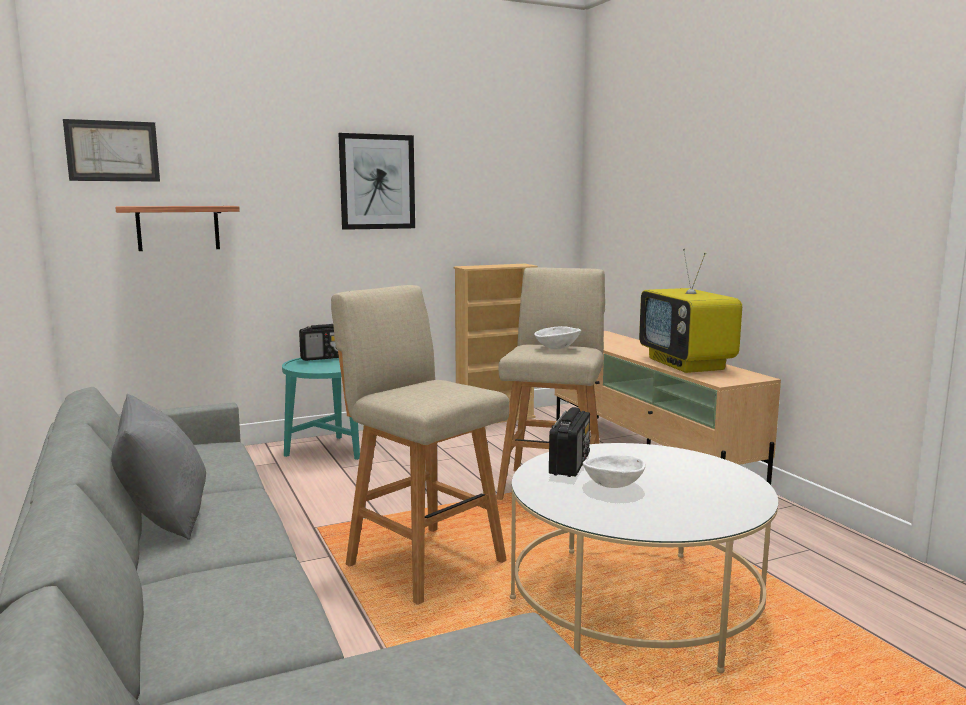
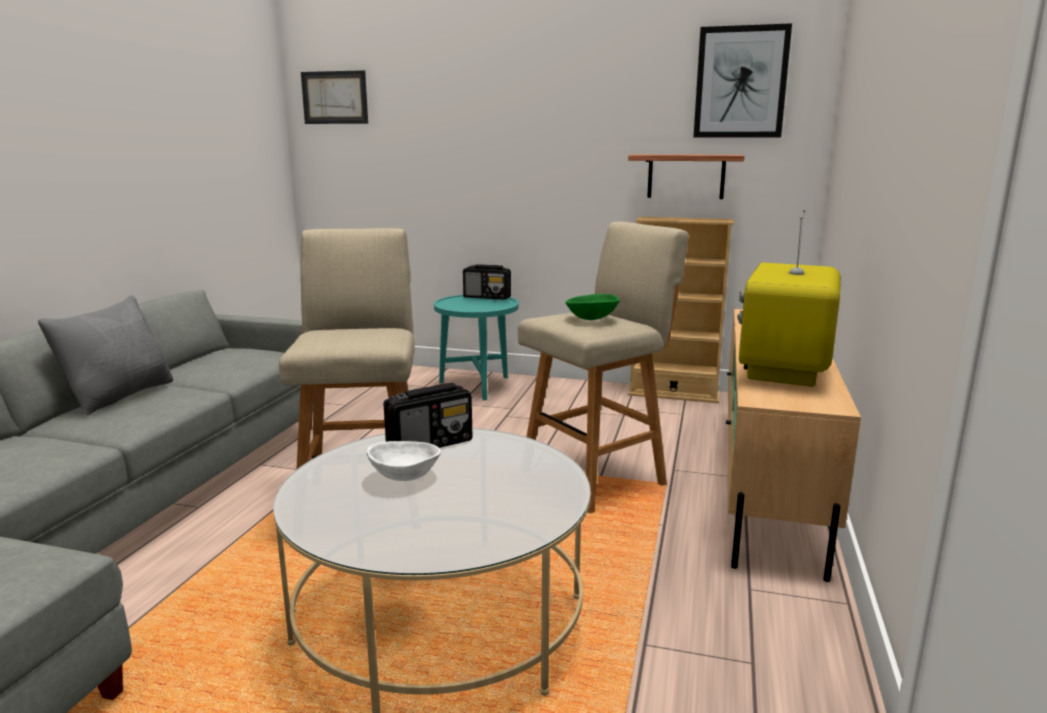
camera: 40 degrees right, 5 degrees up
shelf [115,206,240,251] -> shelf moved to [628,154,744,199]
picture [338,133,415,230] -> picture moved to [694,23,792,138]
white bowl [534,326,581,349] -> green bowl [565,294,620,320]

